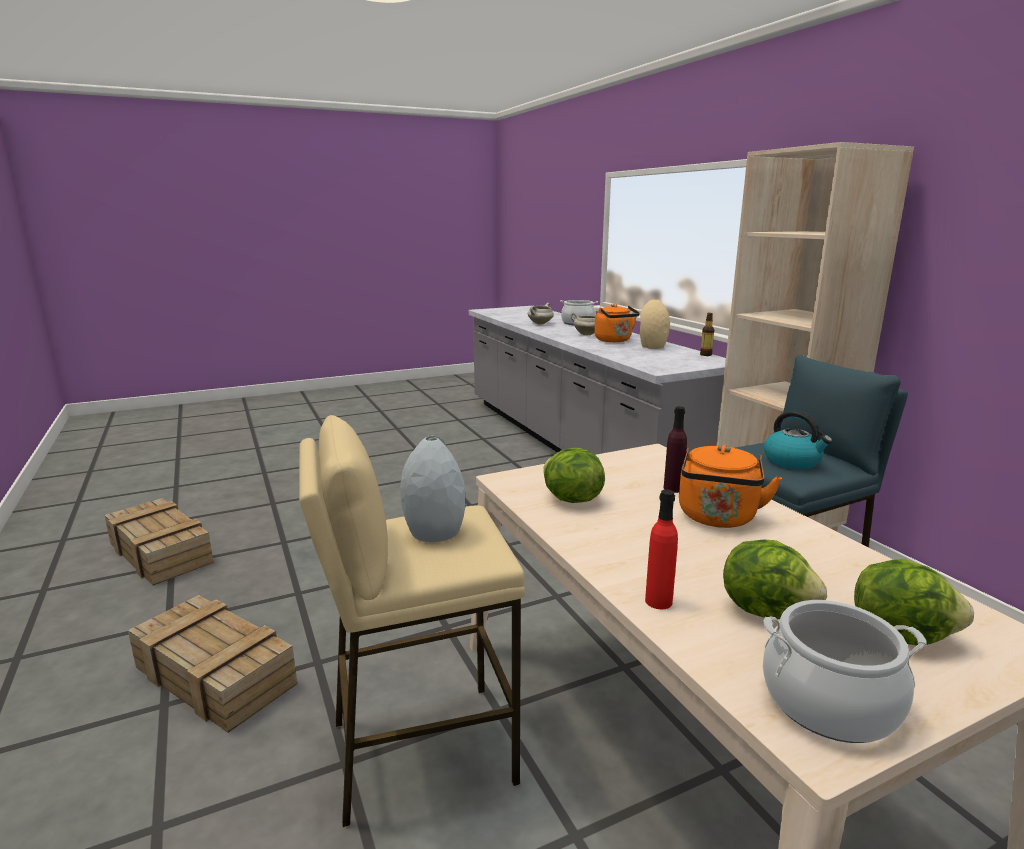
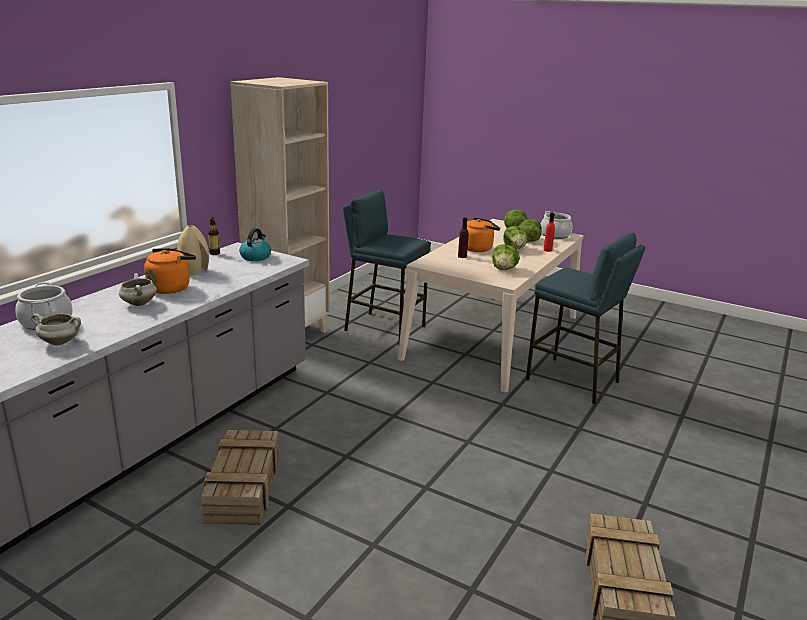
camera: 125 degrees left, 5 degrees up
crate [128,595,297,733] -> crate moved to [201,430,279,525]
beige stool [299,415,525,828] -> blue stool [526,233,645,404]
grey vase [400,436,465,542] -> none
kettle [764,411,832,469] -> kettle moved to [239,228,271,261]
none -> lettuce [503,226,528,249]

